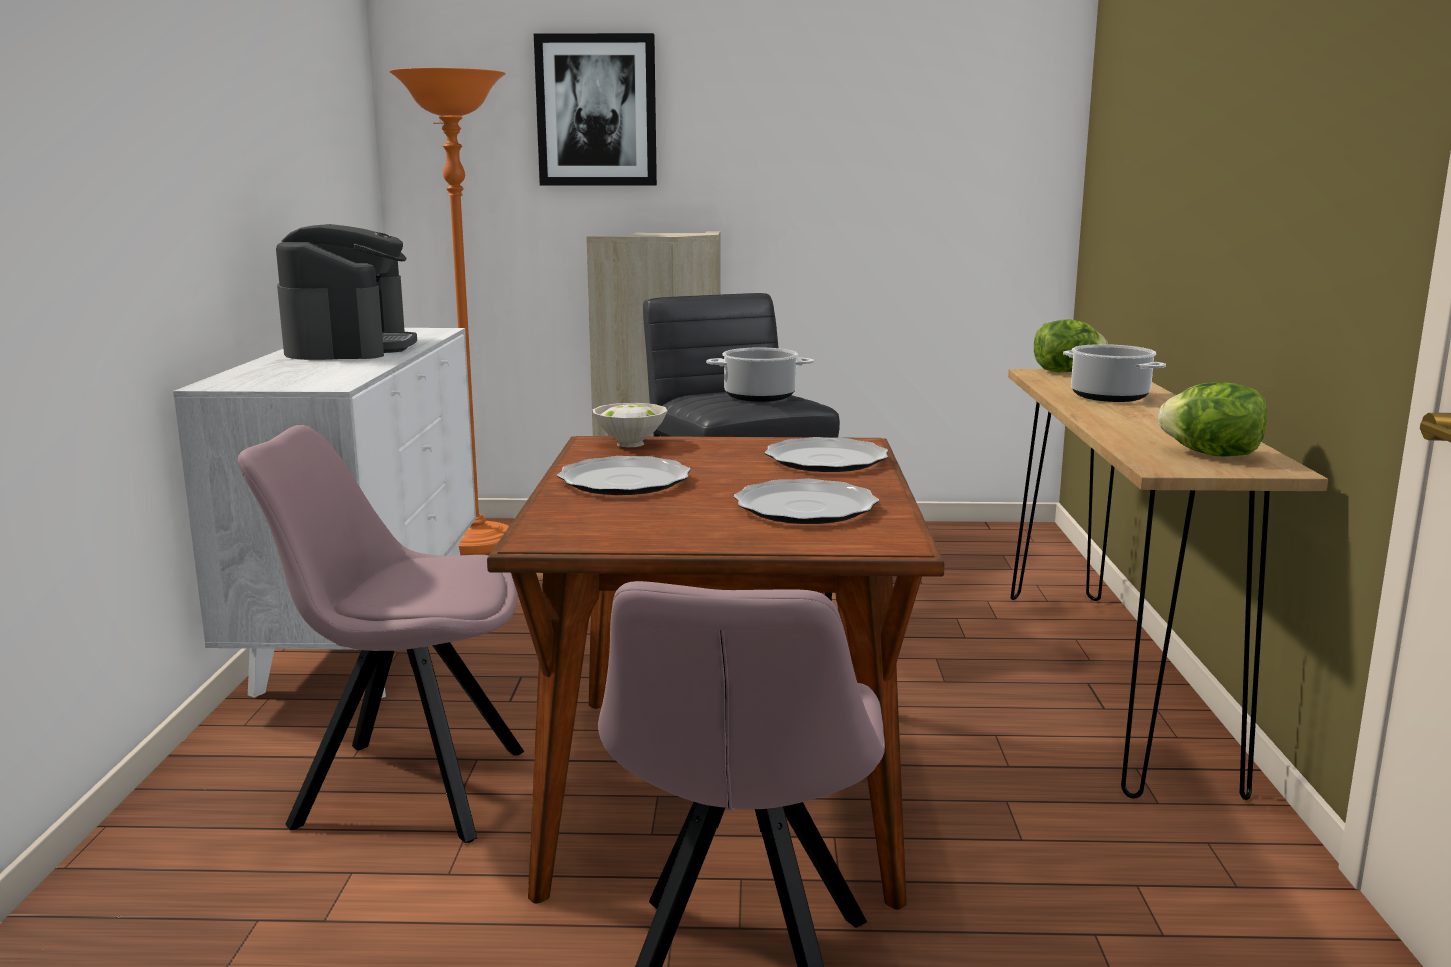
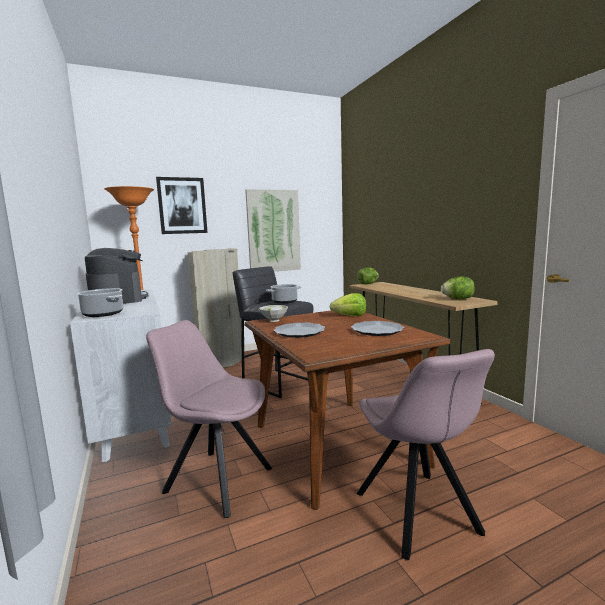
camera: 25 degrees left, 5 degrees down
pink chair [238,425,524,843] -> pink chair turned 45 degrees clockwise [146,320,272,518]
plate [765,437,888,472] -> lettuce [330,293,366,316]
cooking pot [1063,344,1166,402] -> cooking pot moved to [77,288,123,317]
none -> picture [245,189,301,271]

